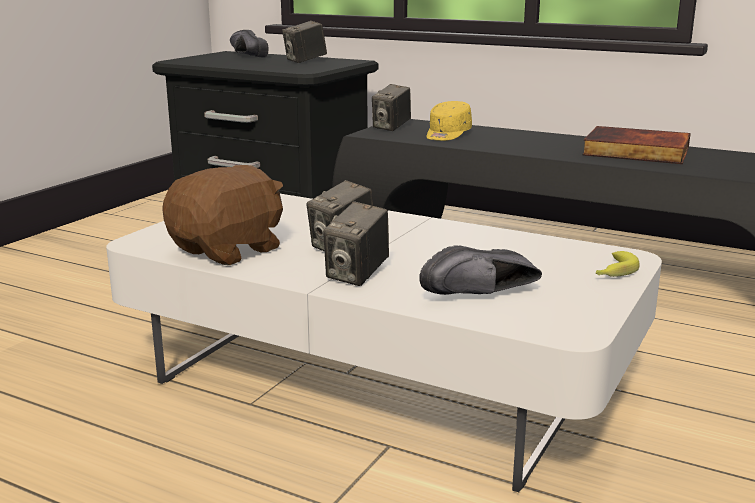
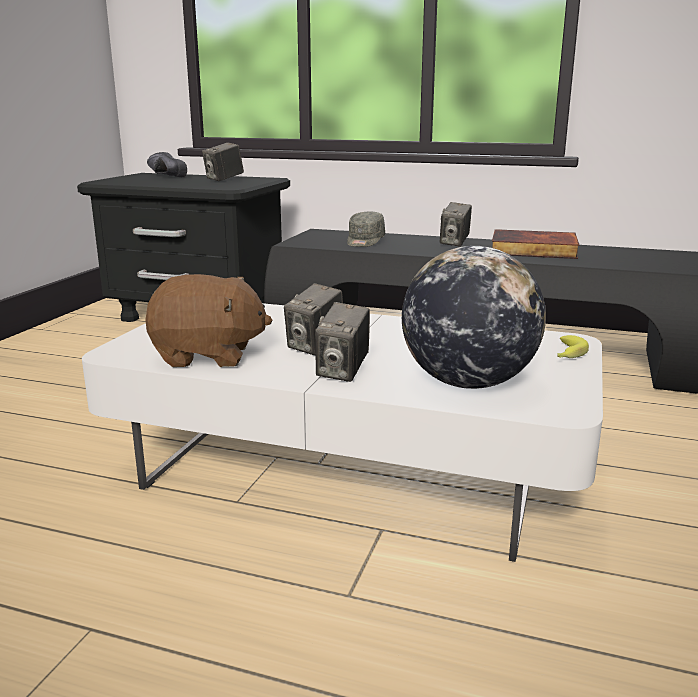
camera: 10 degrees left, 0 degrees up
brown plush toy [162,165,283,265] -> brown plush toy turned 60 degrees clockwise [145,274,272,367]
camera [372,84,411,131] -> camera moved to [440,202,472,247]
black shoe [419,245,542,295] -> globe [402,246,546,389]
yellow cap [427,101,472,141] -> grey cap [347,212,385,247]

